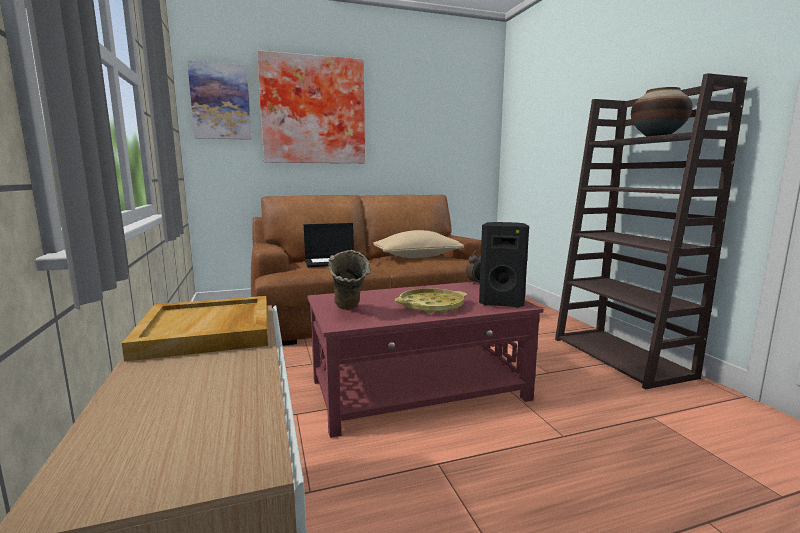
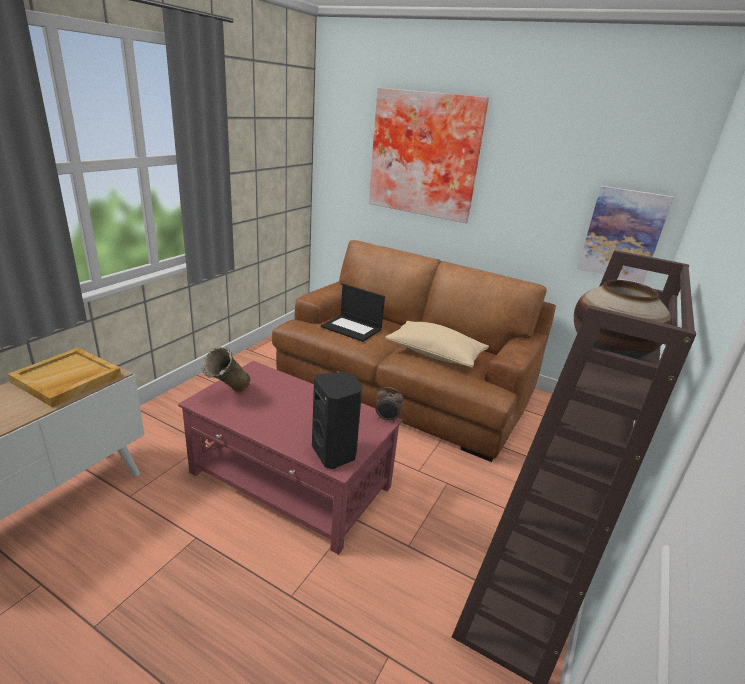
camera: 45 degrees right, 15 degrees up
picture [187,60,252,140] -> picture moved to [577,186,674,283]
yellow tray [395,288,467,313] -> none

